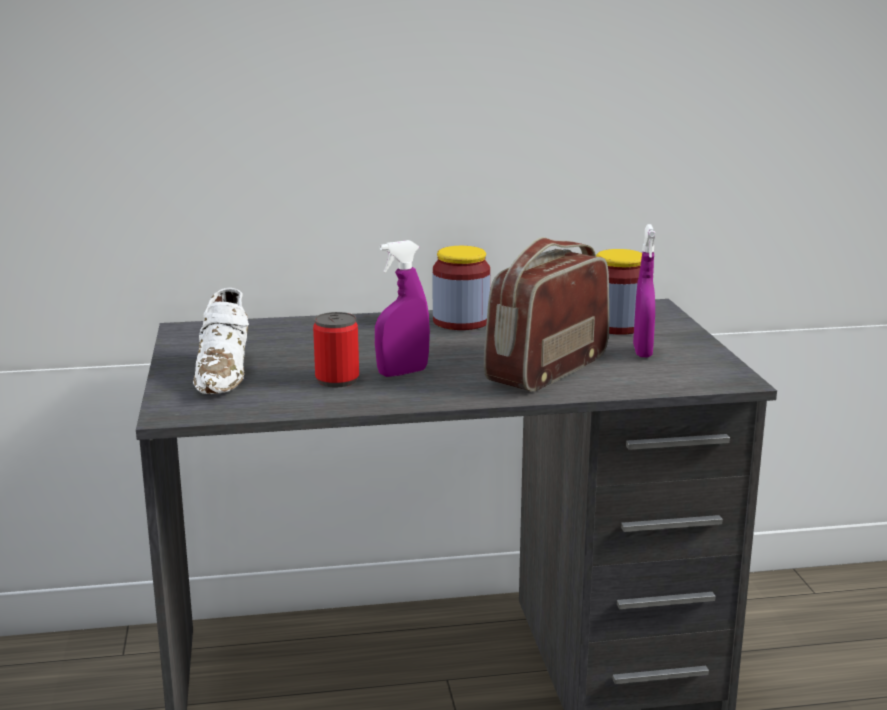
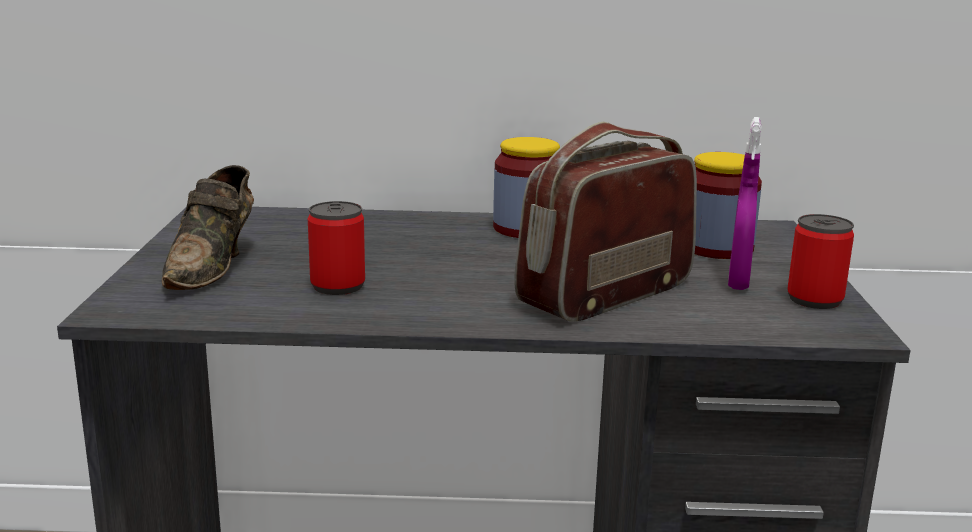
camera: 10 degrees right, 0 degrees up
white shoe [193,288,249,394] -> brown shoe [162,165,254,290]
purple spray bottle [375,240,430,377] -> none
none -> can [787,214,854,309]

